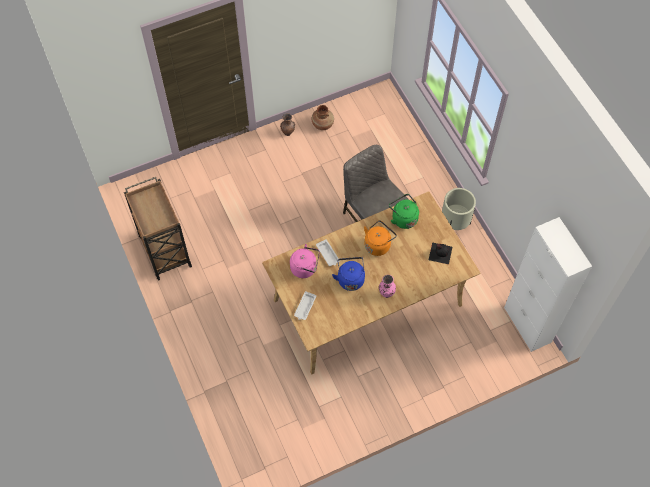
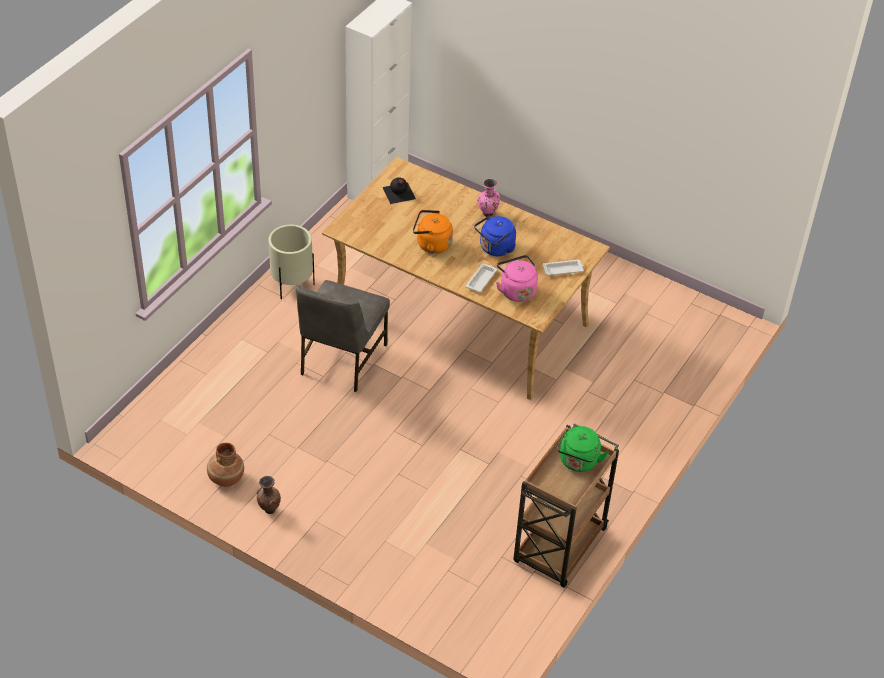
camera: 125 degrees left, 15 degrees down
green kettle [389,194,419,229] -> green kettle moved to [557,426,609,472]

